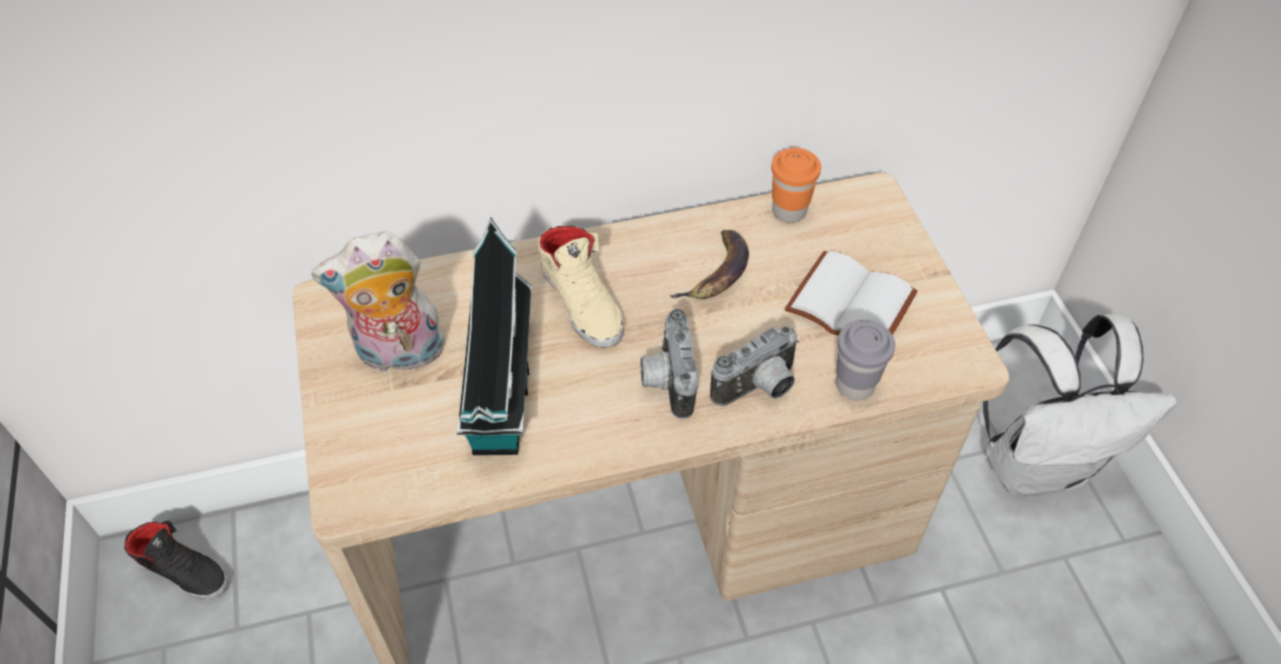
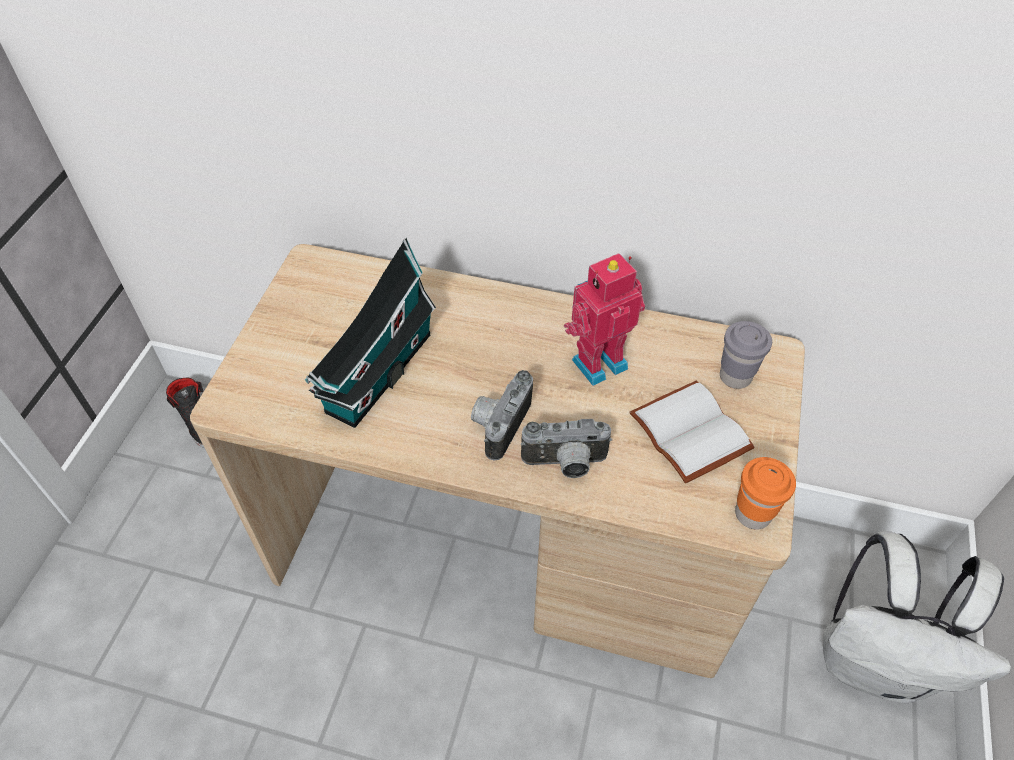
camera: 30 degrees right, 0 degrees up
plush toy [311,231,446,374] -> none
beige shoe [538,226,624,348] -> none
banana [670,230,749,299] -> toy robot [564,253,645,386]
orange cup [771,148,821,223] -> orange cup moved to [735,457,796,529]
grey cup [836,320,895,400] -> grey cup moved to [720,321,772,389]

